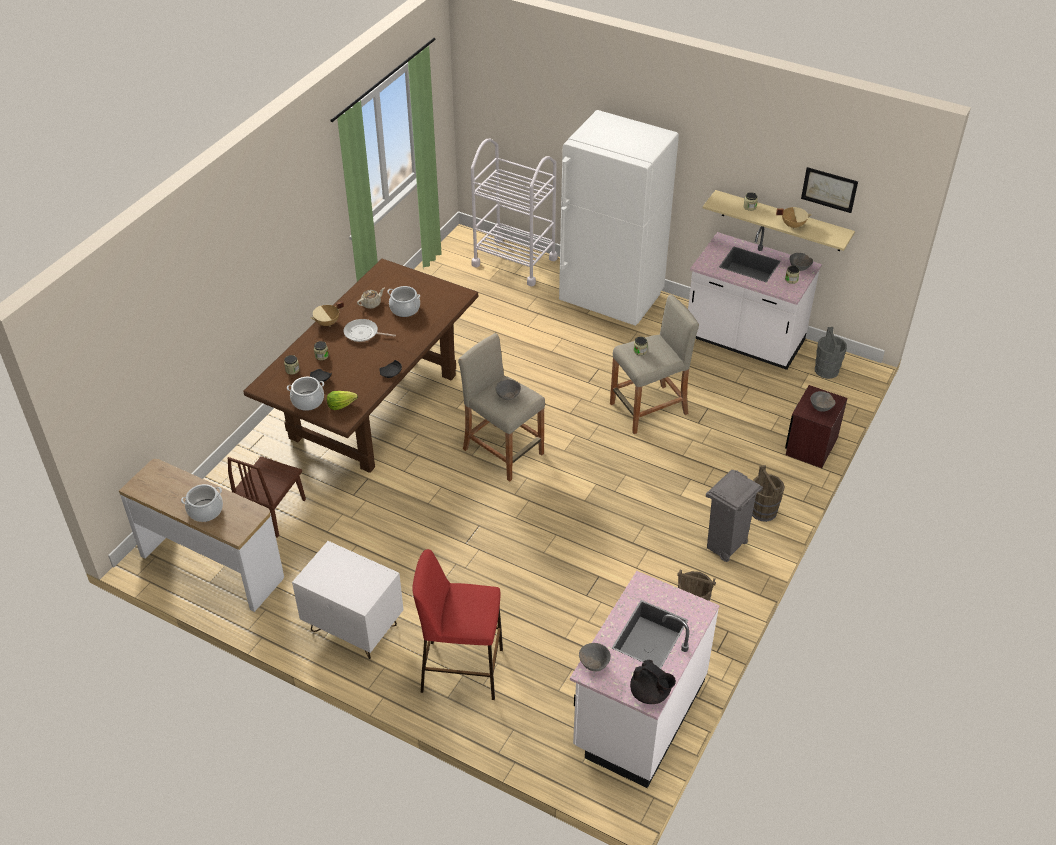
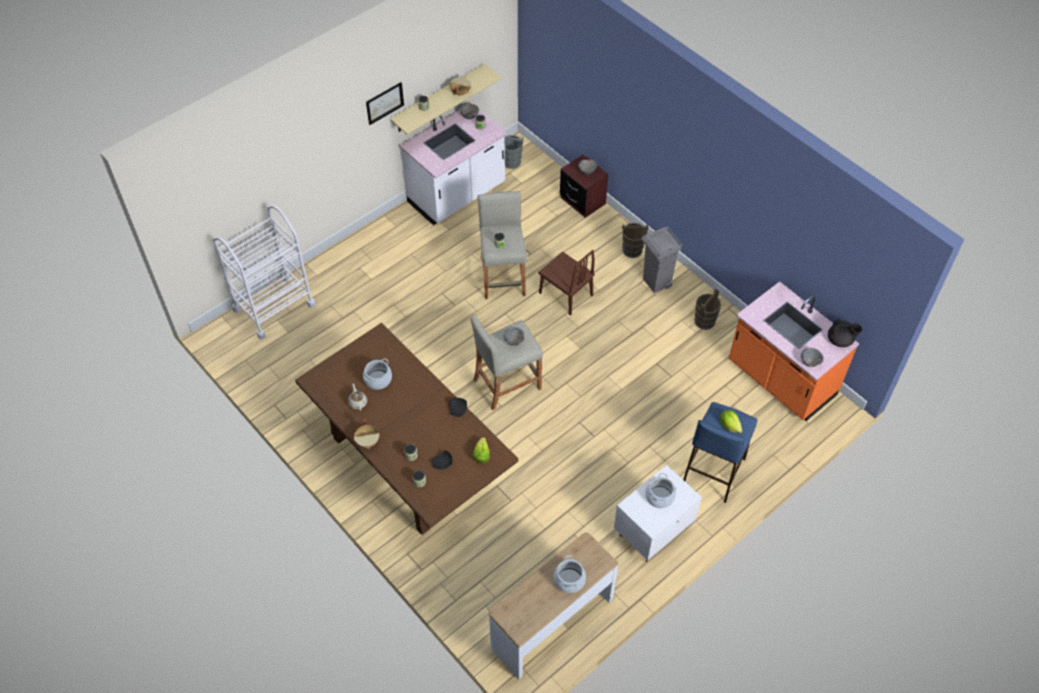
camera: 70 degrees left, 10 degrees up
brown chair [227,456,306,538] -> brown chair moved to [538,250,595,316]
cooking pot [287,377,324,411] -> cooking pot moved to [645,473,676,508]
frying pan [343,319,396,342] -> none
red stool [413,549,503,700] -> blue stool [683,402,757,503]
white fridge [559,110,679,326] -> none
white counter [570,571,720,788] -> orange counter [729,281,859,421]
black teapot [630,660,676,704] -> black teapot turned 45 degrees clockwise [828,319,862,347]
picture [801,167,858,213] -> picture moved to [366,82,404,125]
none -> lettuce [720,410,742,433]

